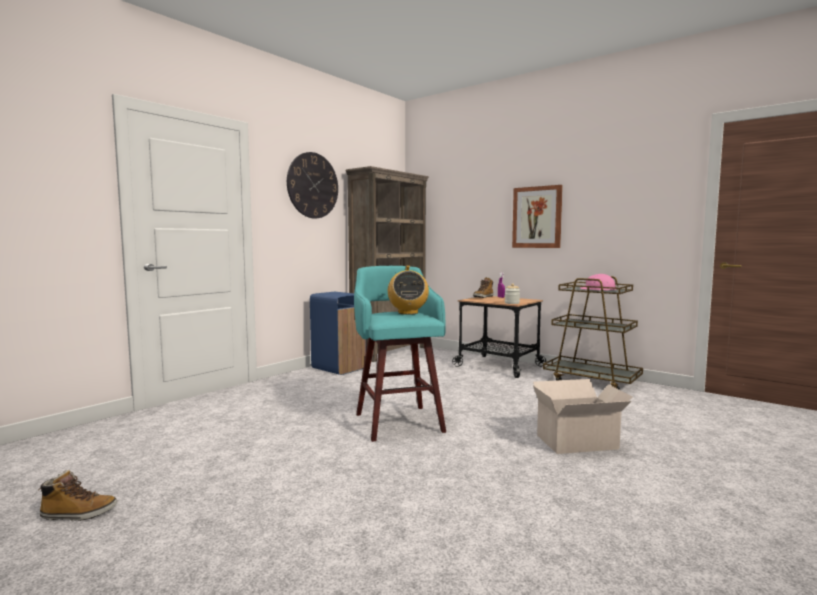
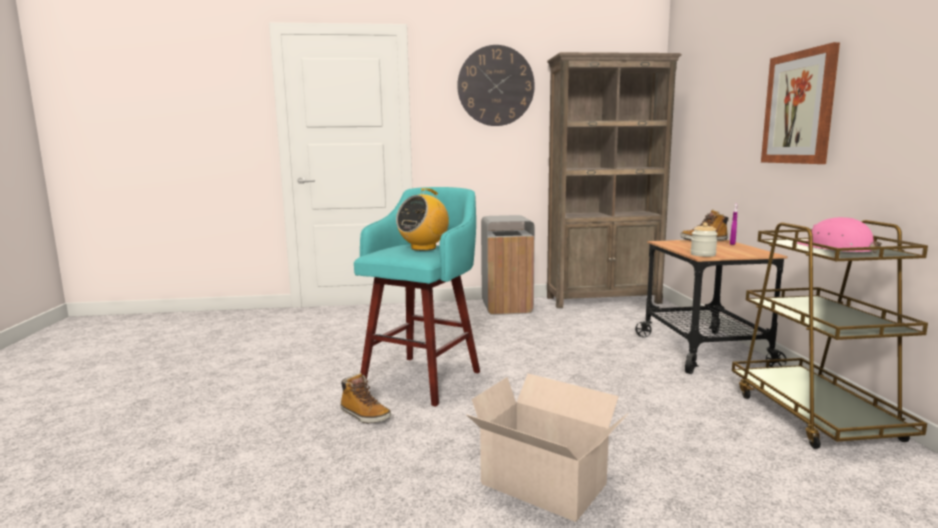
camera: 45 degrees right, 5 degrees up
boot [38,470,117,521] -> boot moved to [340,373,391,424]
blue trash can [310,292,366,375] -> grey trash can [481,215,535,315]

